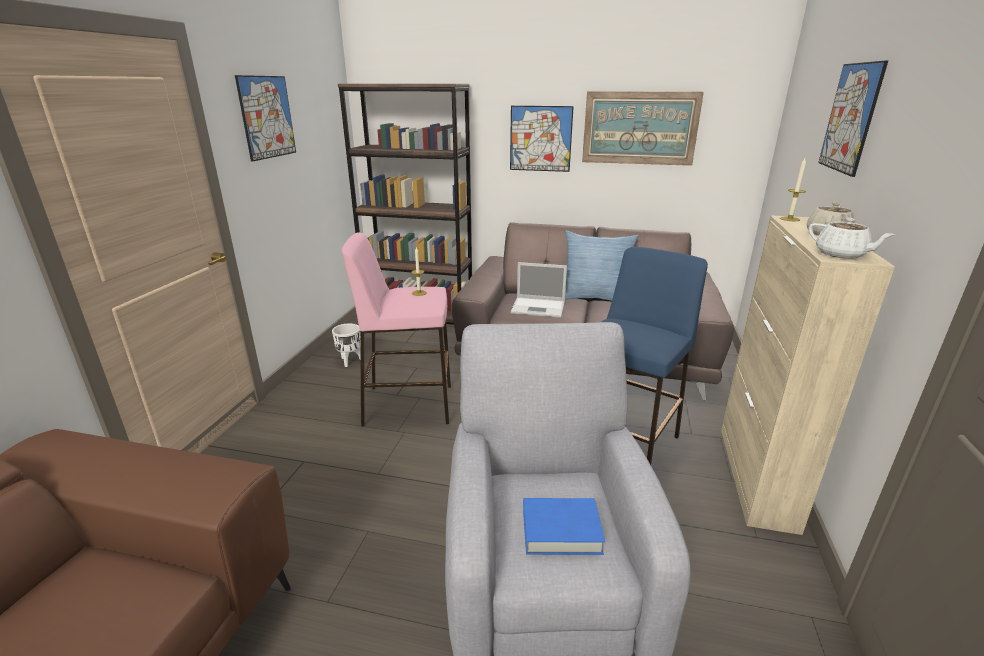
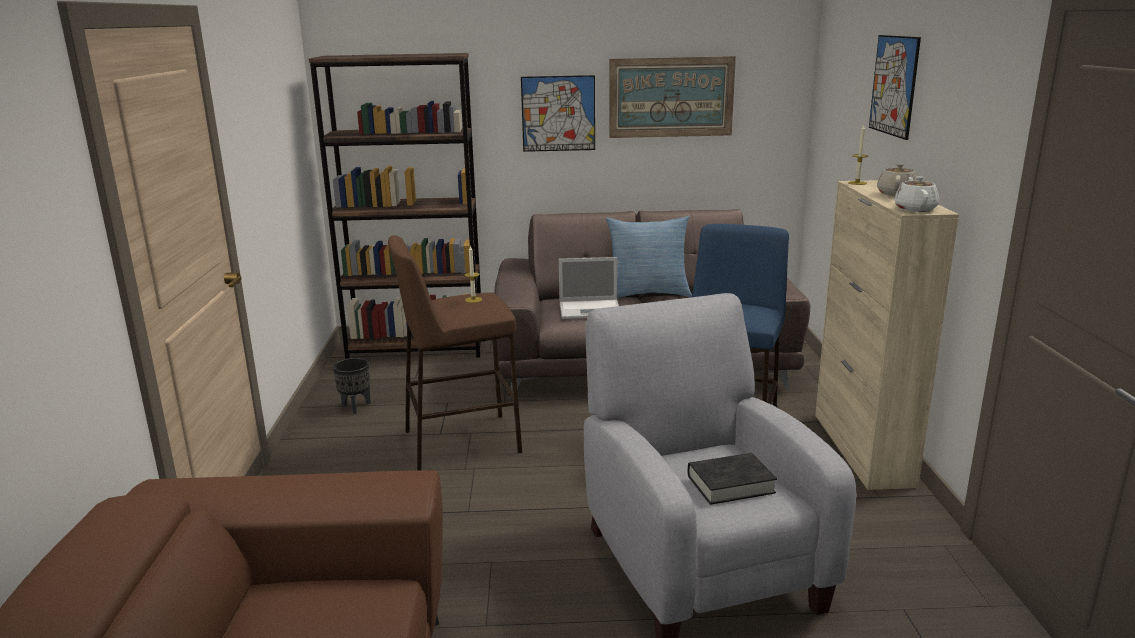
camera: 15 degrees left, 5 degrees down
picture [235,75,296,162] -> none
white planter [332,324,361,367] -> black planter [333,358,371,414]
pink stool [342,233,451,427] -> brown stool [388,235,522,470]
blue book [523,498,605,555] -> black book [688,453,777,505]
white teapot [808,218,896,259] -> white teapot turned 120 degrees counterclockwise [895,176,939,212]

